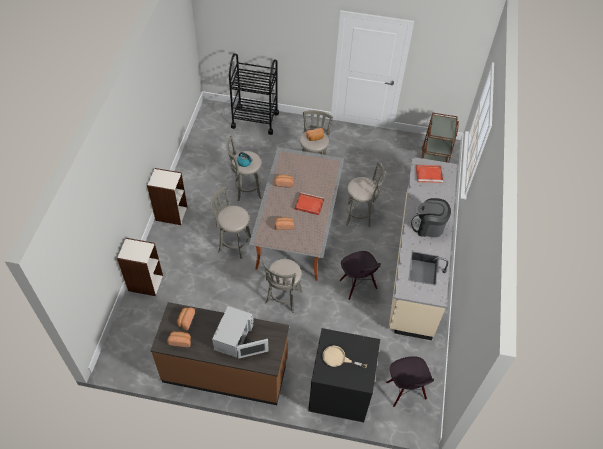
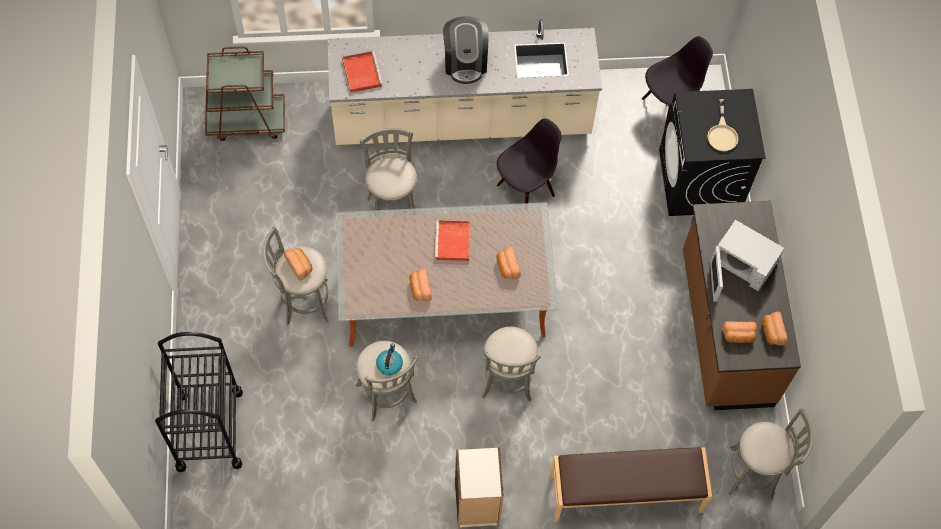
camera: 105 degrees left, 10 degrees up
bookcase [117,238,163,296] -> brown bench [550,447,712,522]
white microwave [212,306,268,359] -> white microwave turned 150 degrees counterclockwise [710,220,784,302]
grey stool [262,259,303,313] -> grey stool moved to [729,407,813,499]

